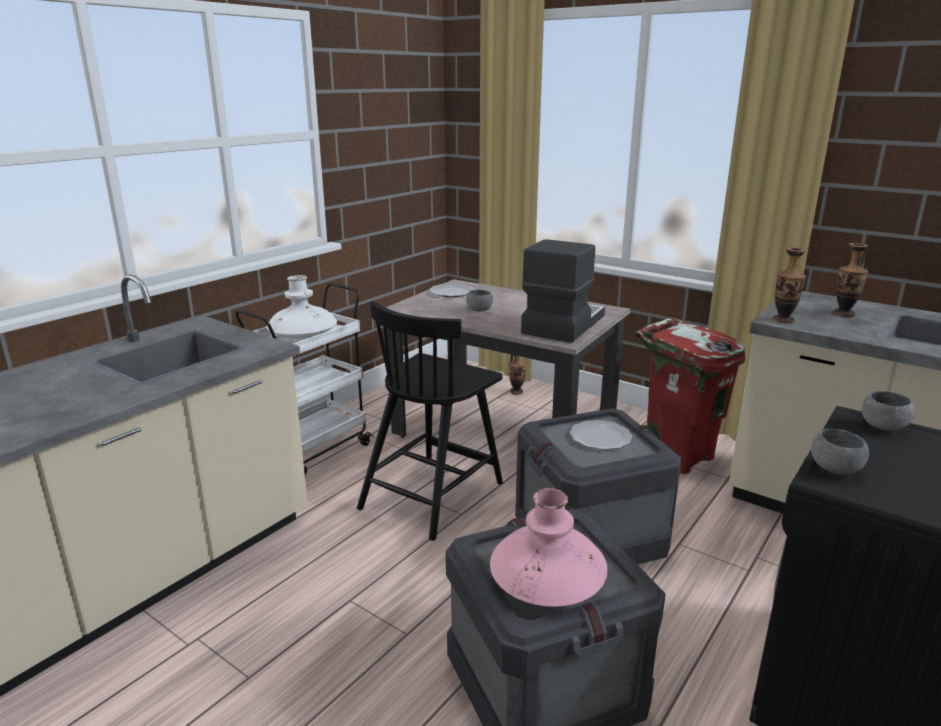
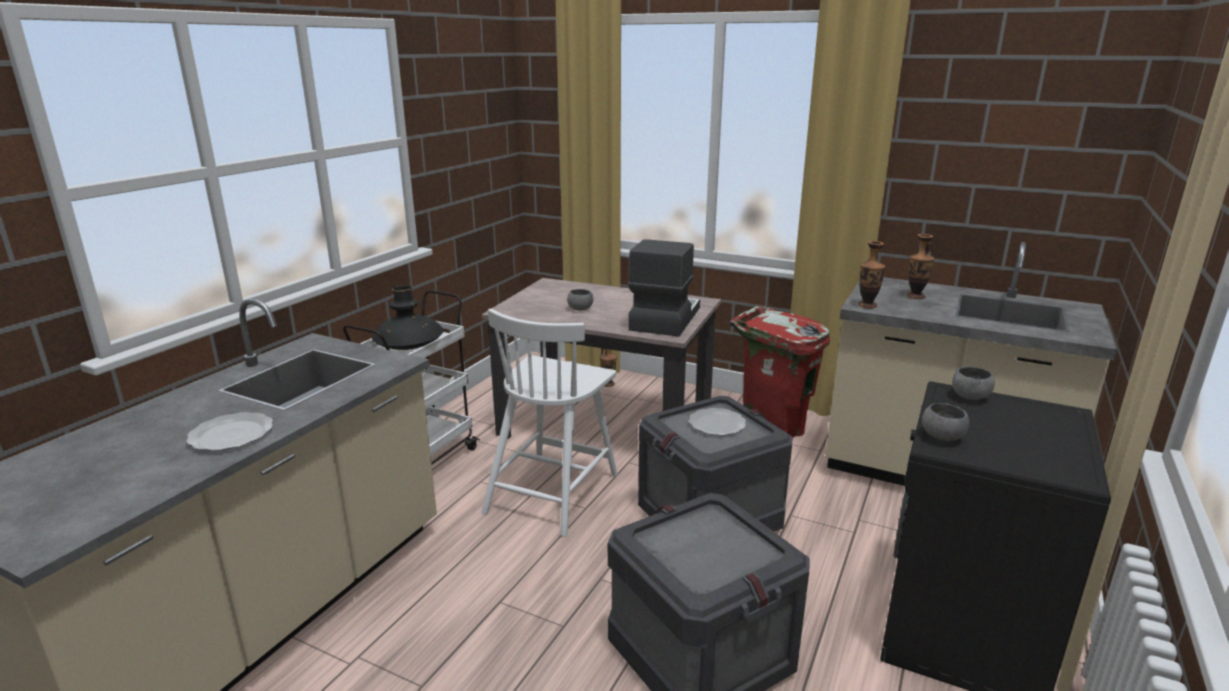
camera: 10 degrees left, 0 degrees up
white vase [266,275,337,339] -> black vase [372,285,444,350]
black chair [357,301,503,541] -> white chair [482,308,617,537]
plate [429,283,475,297] -> plate moved to [186,412,273,451]
pink vase [490,488,608,607] -> none

